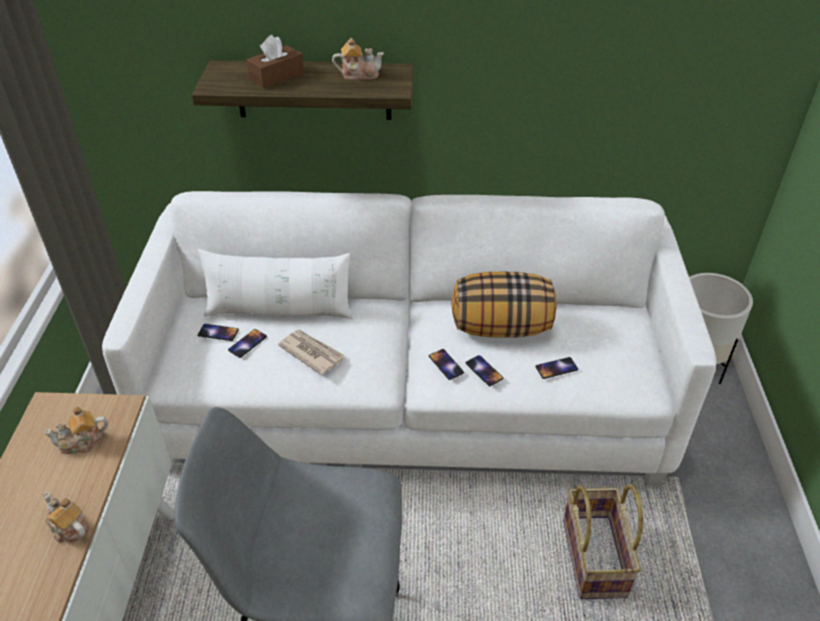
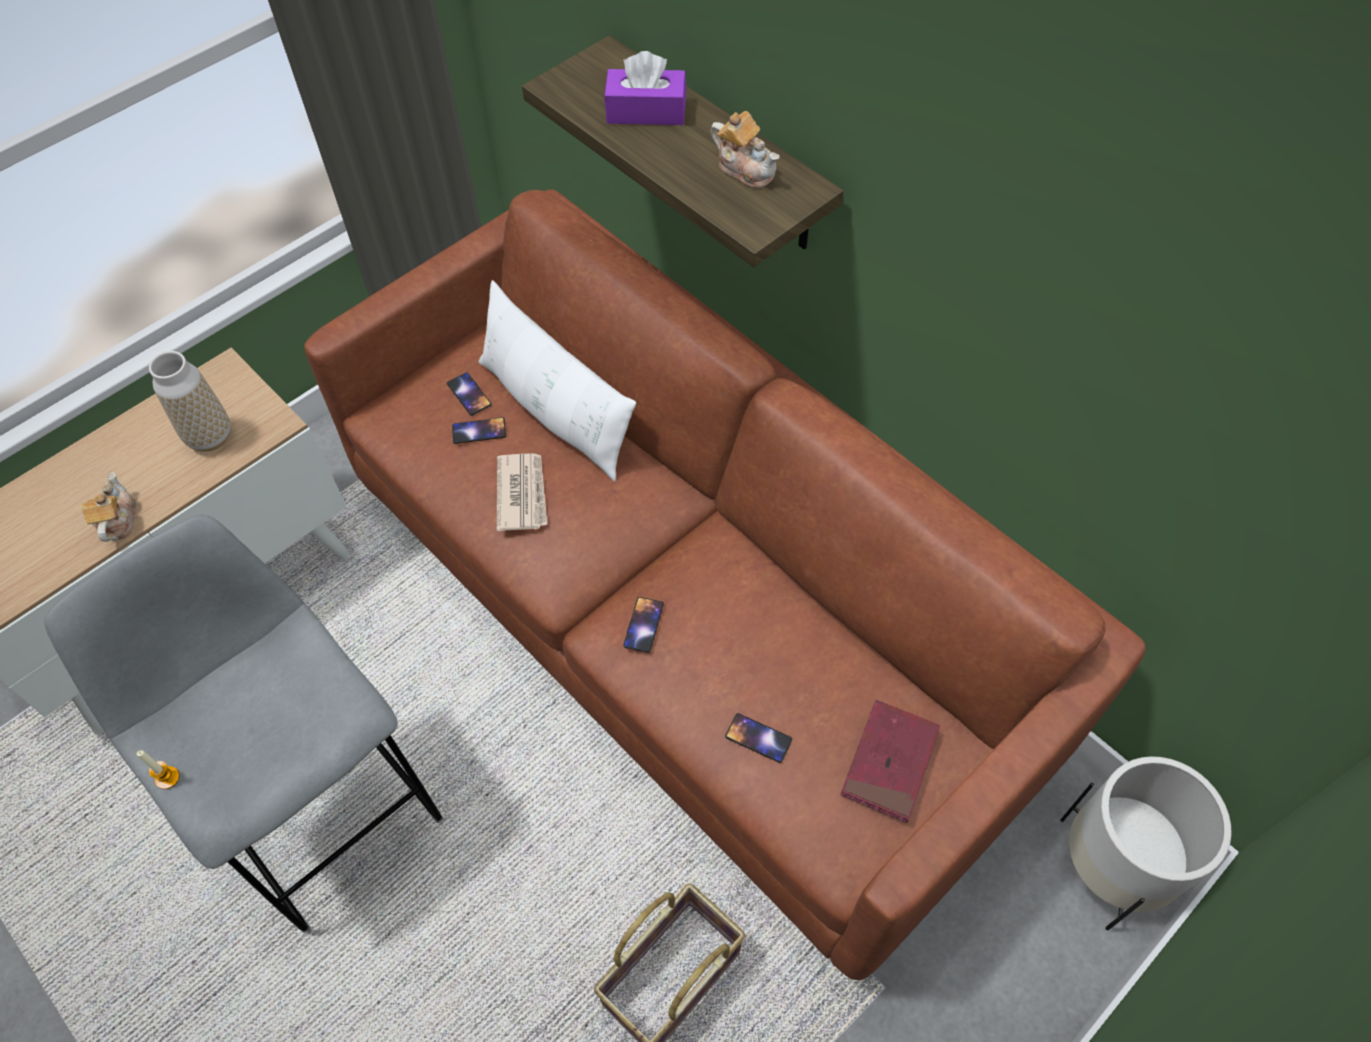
camera: 45 degrees right, 15 degrees up
teapot [43,407,108,454] -> vase [149,351,231,452]
white sofa [102,191,717,486] -> brown sofa [304,189,1146,980]
brown tissue box [247,35,304,88] -> purple tissue box [604,51,686,125]
pillow [452,272,557,338] -> none
phone [466,355,504,386] -> none
none -> candle [136,750,180,789]
none -> red book [840,700,940,823]

